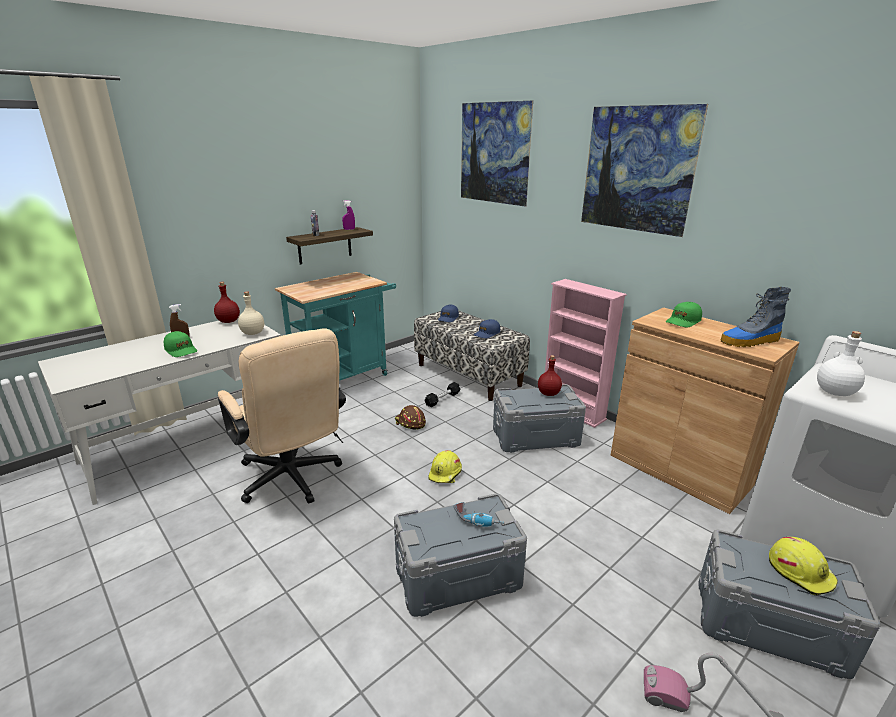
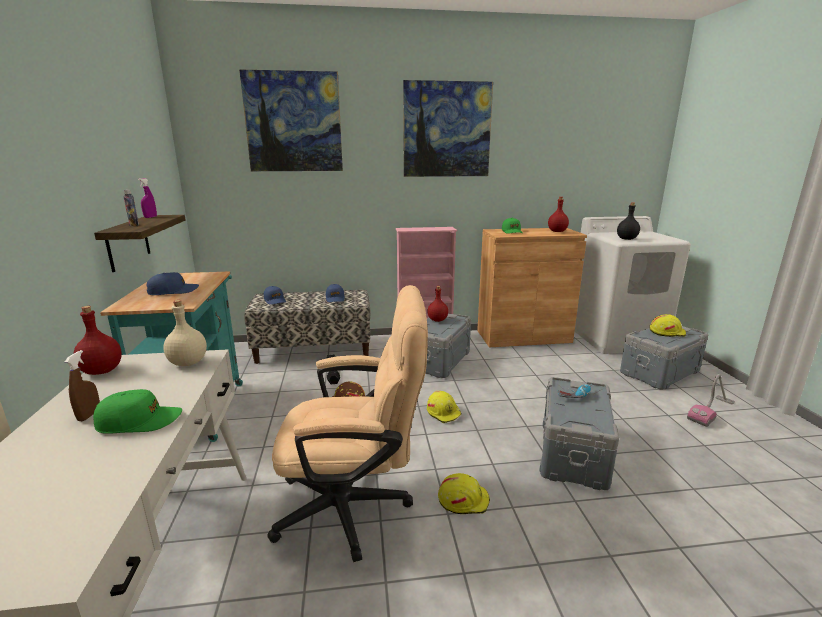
camera: 55 degrees left, 5 degrees down
boot [721,287,791,347] -> red bottle [548,197,569,232]
white bottle [817,331,865,396] -> black bottle [617,202,640,240]
none -> blue cap [147,272,199,295]
none -> yellow hard hat [438,473,490,514]

